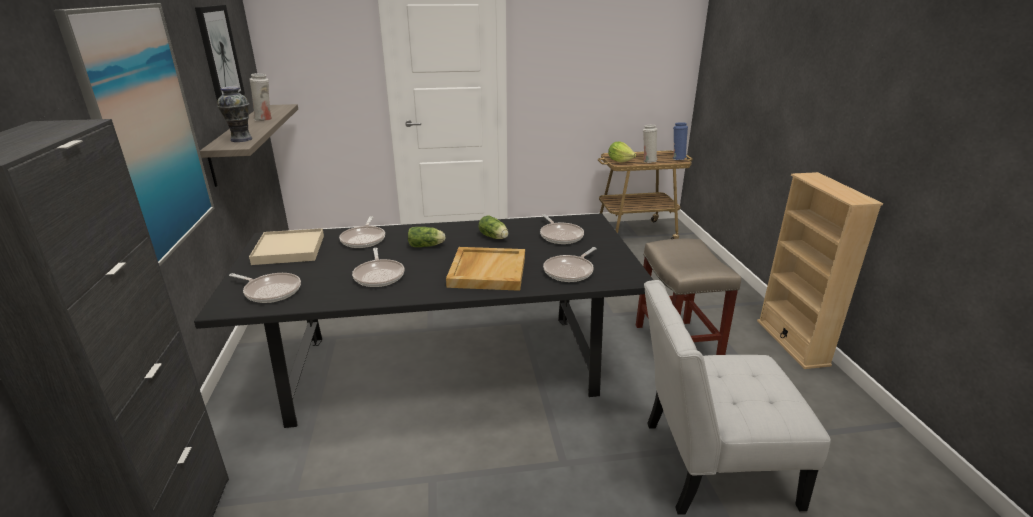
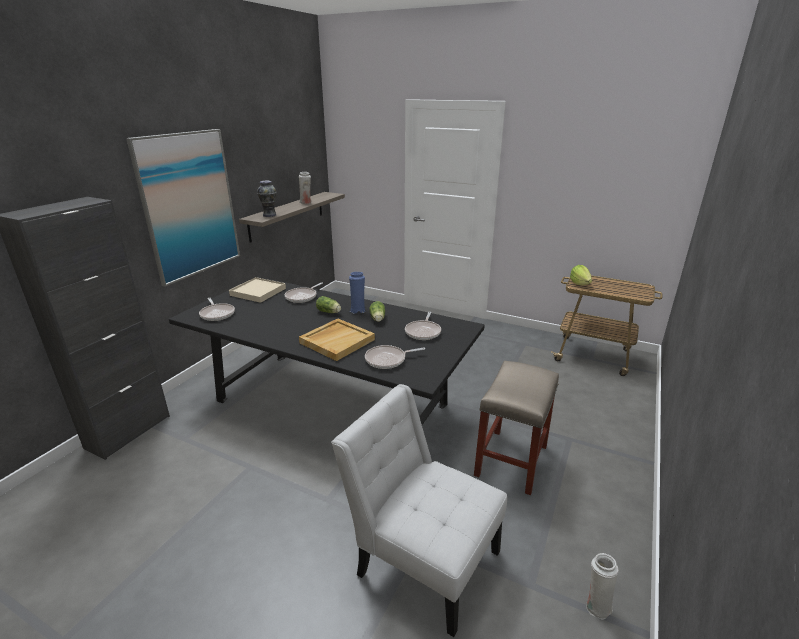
camera: 35 degrees right, 0 degrees up
picture [195,5,245,101] -> none
frying pan [352,248,404,287] -> none
white vase [643,125,658,163] -> white vase moved to [586,553,619,620]
blue vase [673,122,688,160] -> blue vase moved to [349,272,365,314]
beige bookcase [757,172,883,369] -> none

